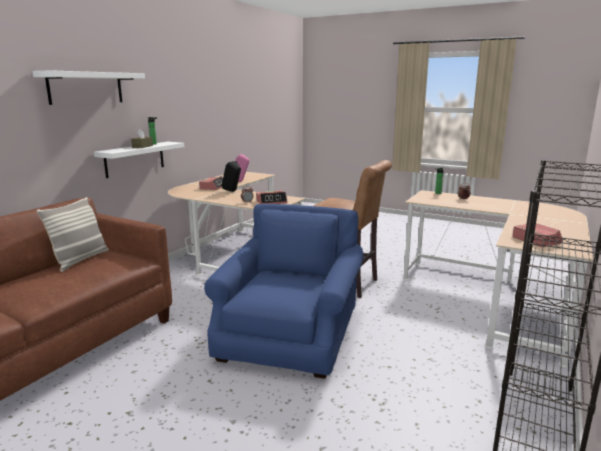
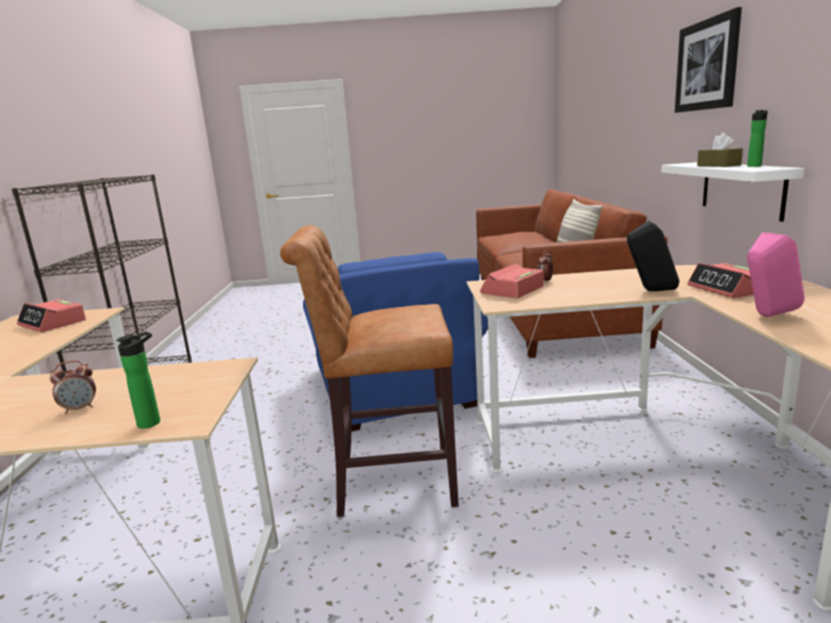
camera: 150 degrees right, 0 degrees up
white shelf [32,70,145,105] -> picture [675,7,742,113]

